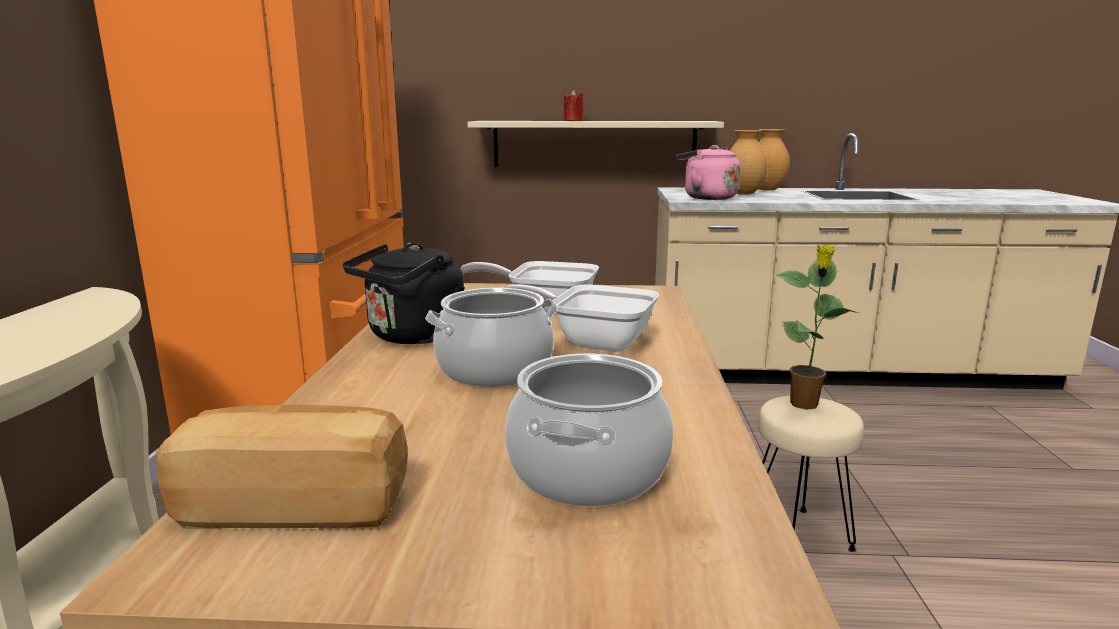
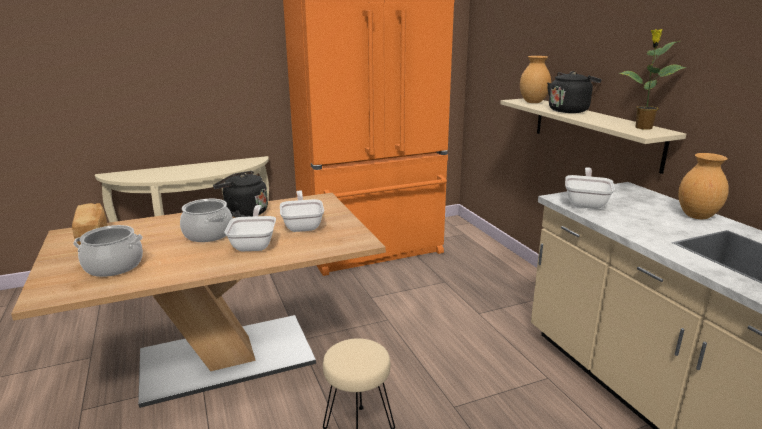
camera: 65 degrees right, 5 degrees up
red candle [564,90,584,121] -> black kettle [547,71,602,113]
pink kettle [676,145,740,200] -> frying pan [565,167,615,209]
brown vase [730,130,767,195] -> brown vase moved to [520,56,551,103]
potted plant [776,245,859,410] -> potted plant moved to [619,29,686,130]

